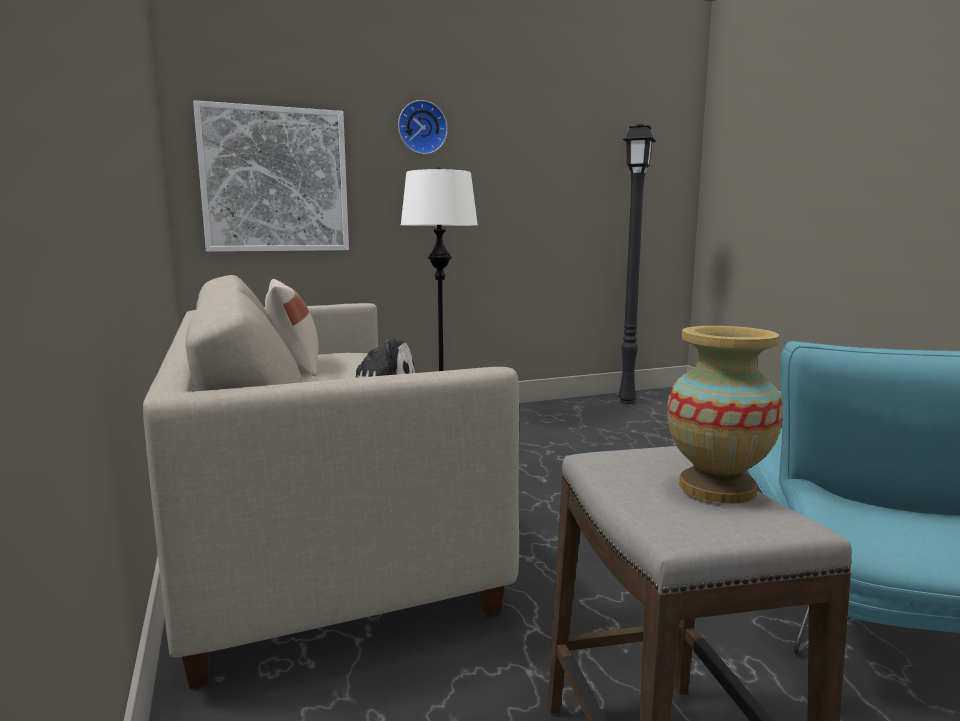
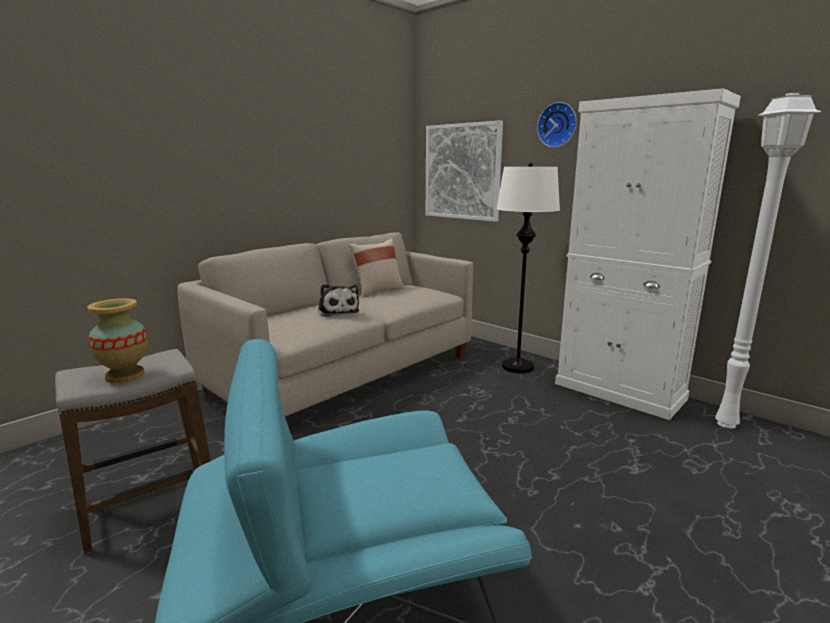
camera: 65 degrees right, 5 degrees up
black floor lamp [618,124,656,404] -> white floor lamp [715,93,821,429]
none -> white cabinet [555,88,741,420]

